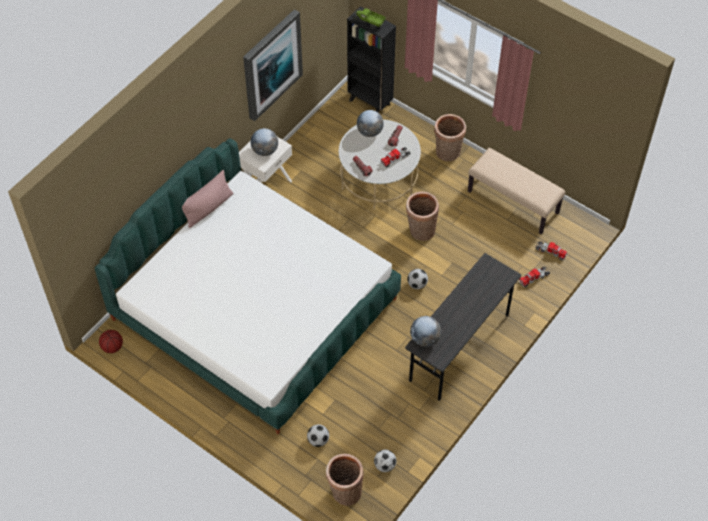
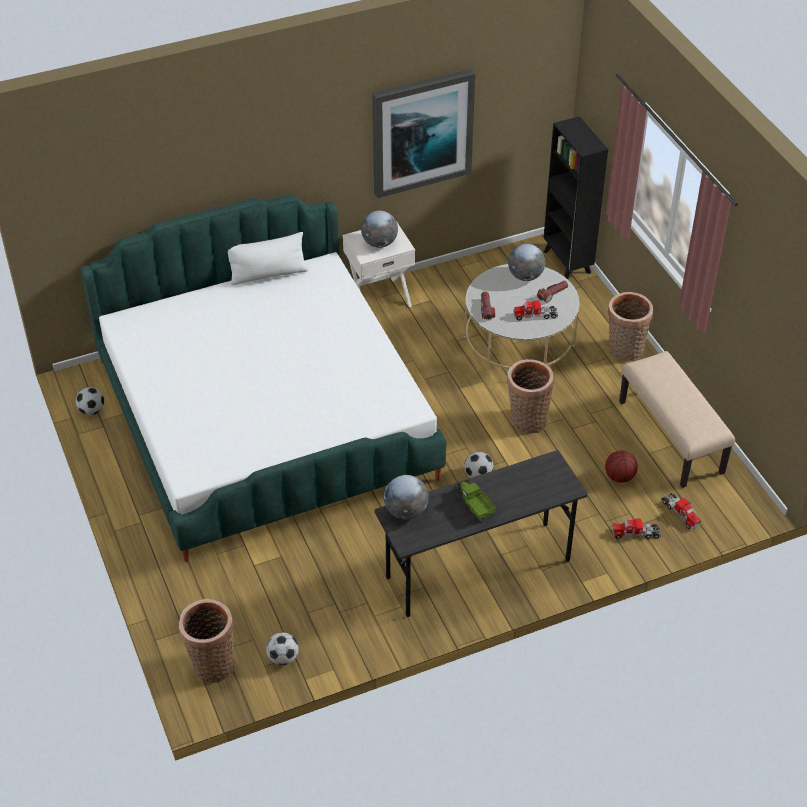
camera: 30 degrees right, 10 degrees down
basketball [99,330,123,353] -> basketball moved to [605,451,638,483]
pink pillow [182,170,233,228] -> white pillow [228,232,308,285]
football [307,424,329,447] -> football moved to [76,387,104,415]
toy truck [353,8,386,29] -> toy truck moved to [454,479,496,521]

